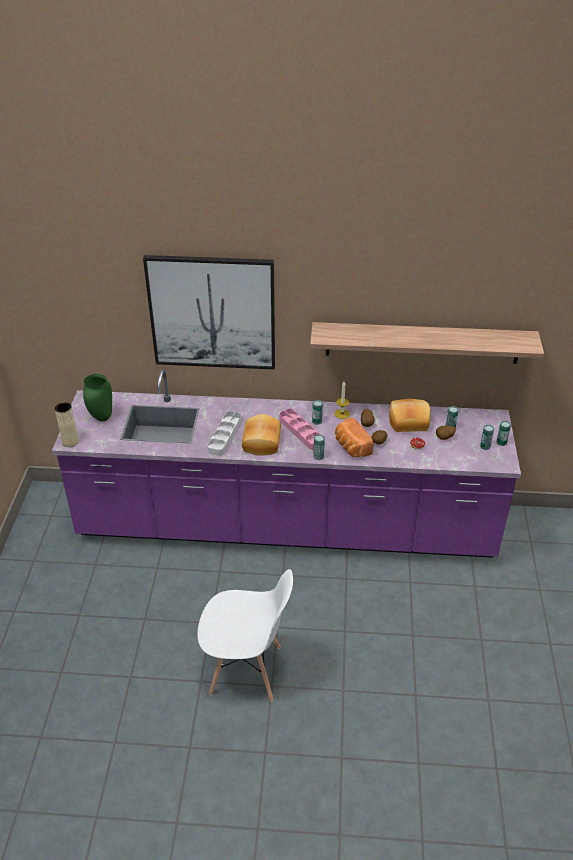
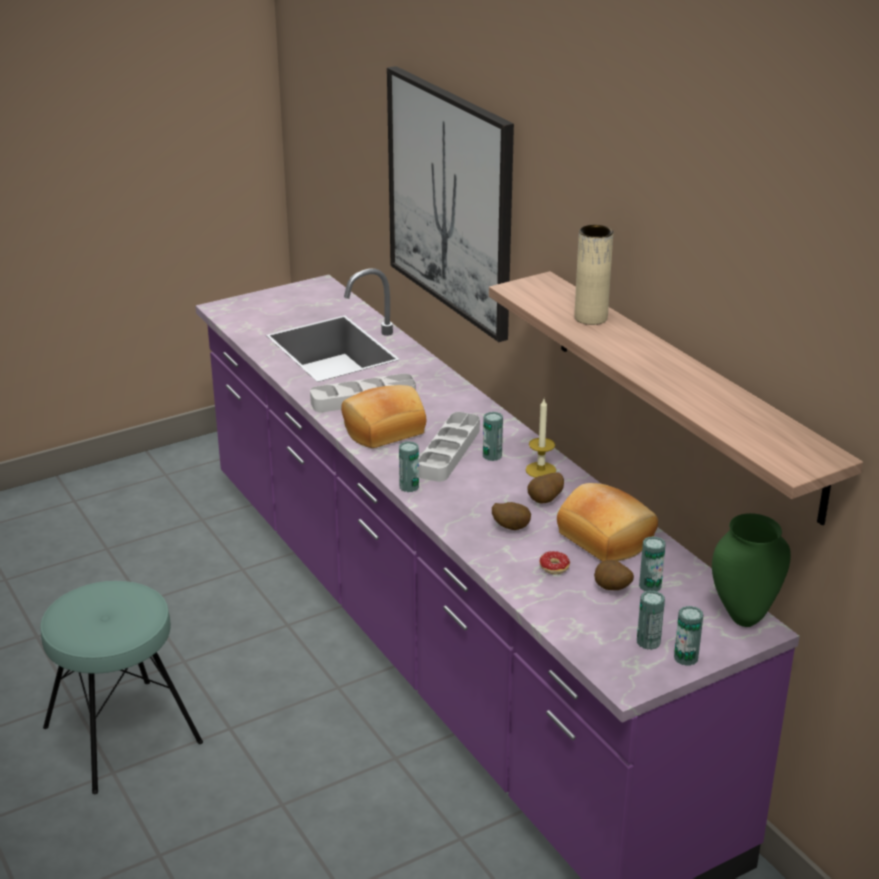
camera: 55 degrees right, 10 degrees down
beige vase [55,402,79,447] -> beige vase moved to [574,225,613,325]
green vase [83,374,112,421] -> green vase moved to [712,513,791,627]
white chair [197,569,293,702] -> turquoise stool [40,581,203,794]
pink tray [279,409,321,450] -> grey tray [419,412,480,482]
bread [335,417,374,457] -> none

